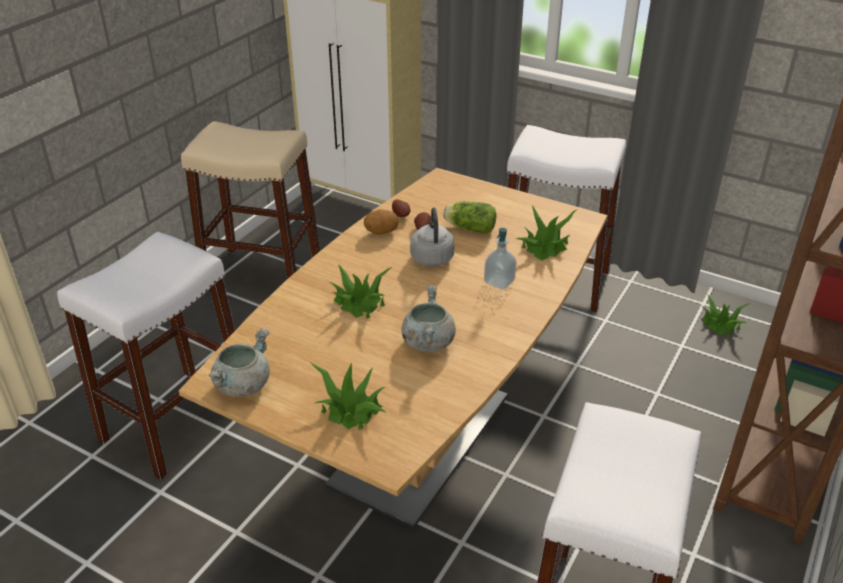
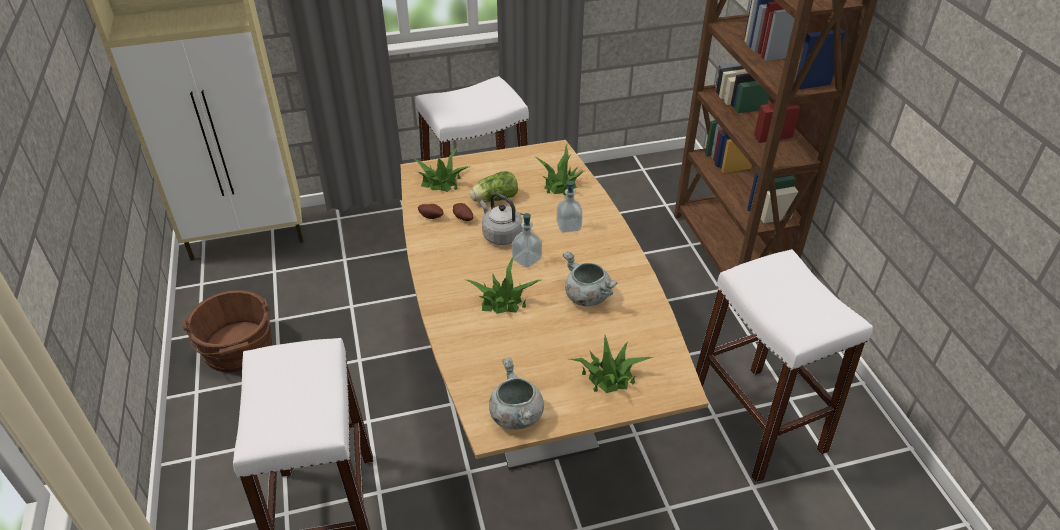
camera: 45 degrees left, 5 degrees up
beige stool [181,121,320,279] -> brown bucket [183,290,272,372]
potato [364,209,399,235] -> none
potted plant [701,294,750,337] -> potted plant moved to [412,147,469,192]
none -> soap dispenser [512,213,542,268]

